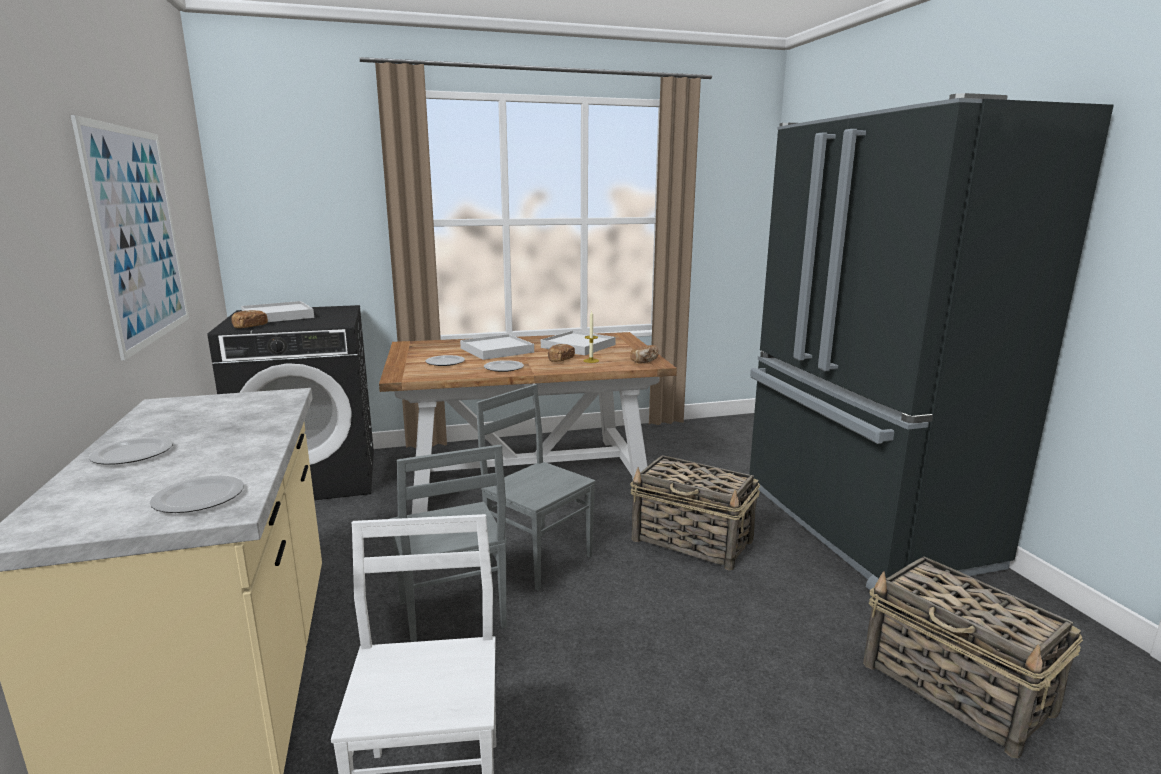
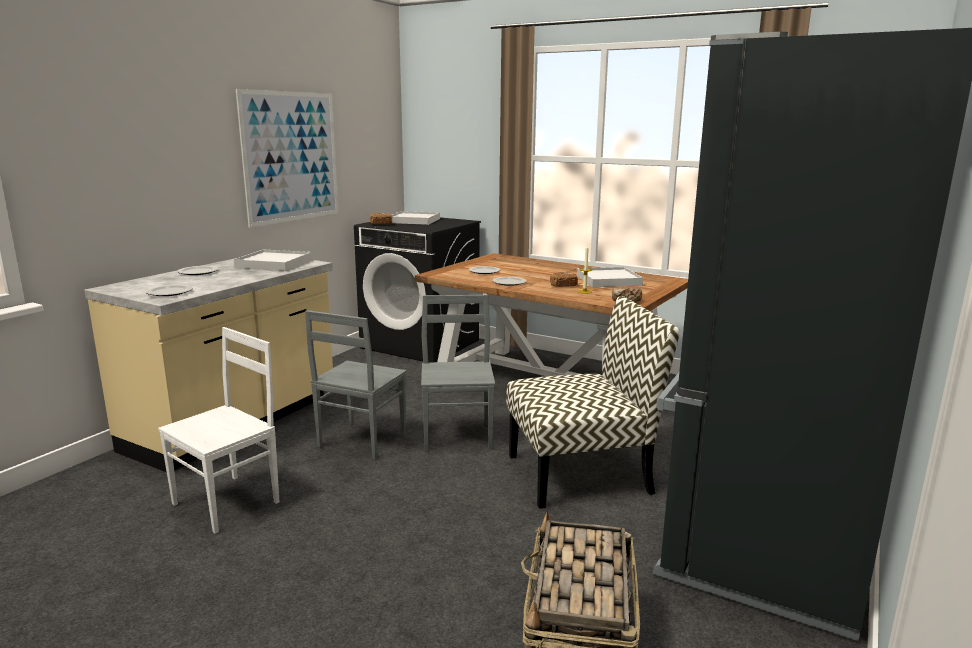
camera: 45 degrees right, 0 degrees up
white tray [460,334,534,360] -> white tray moved to [234,249,312,271]
basket [630,455,760,570] -> chair [506,296,680,509]

